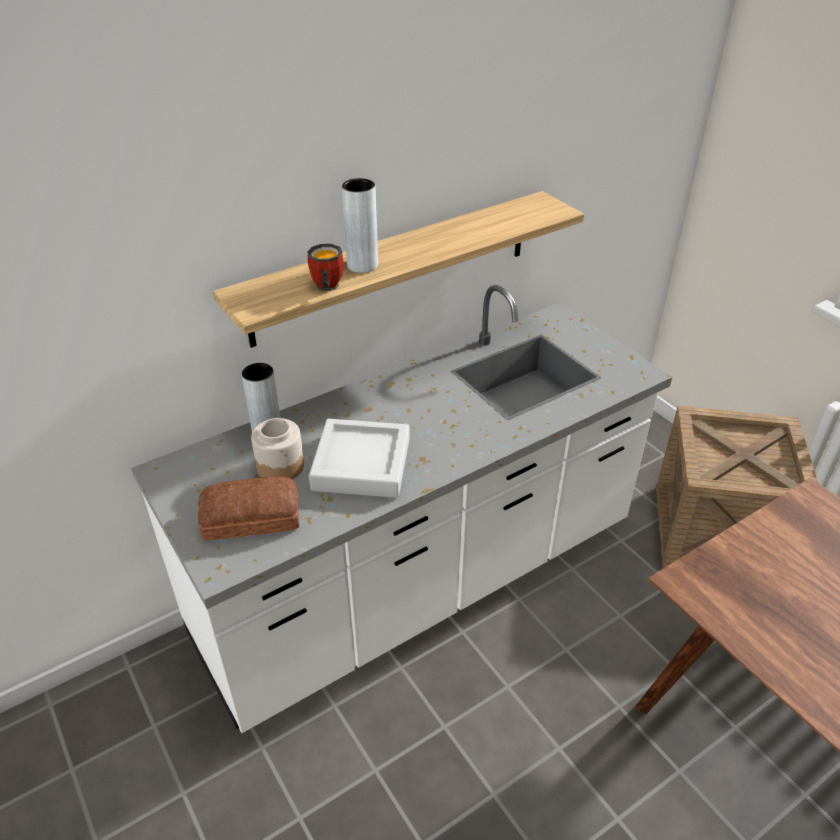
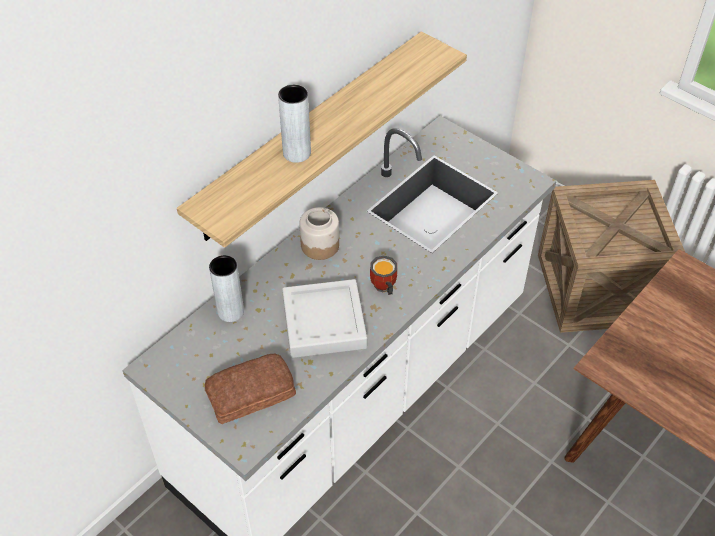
camera: 15 degrees left, 10 degrees up
jar [251,418,304,480] -> jar moved to [299,207,339,260]
mug [307,244,344,291] -> mug moved to [370,255,397,295]

